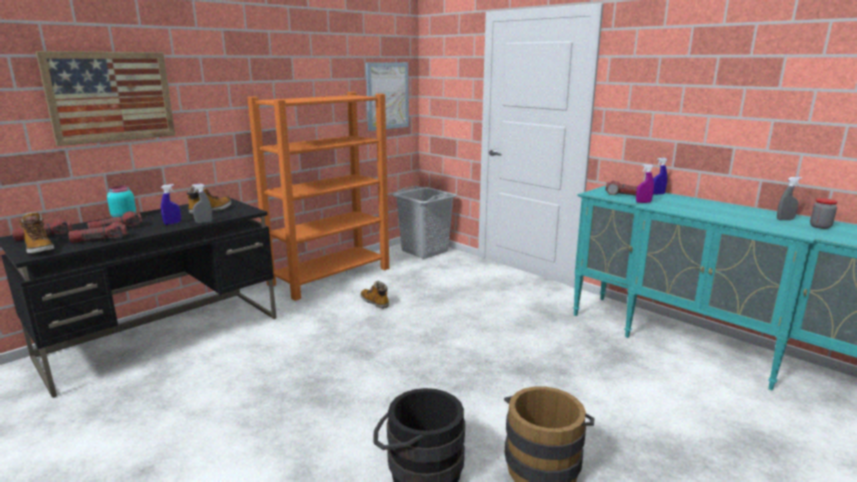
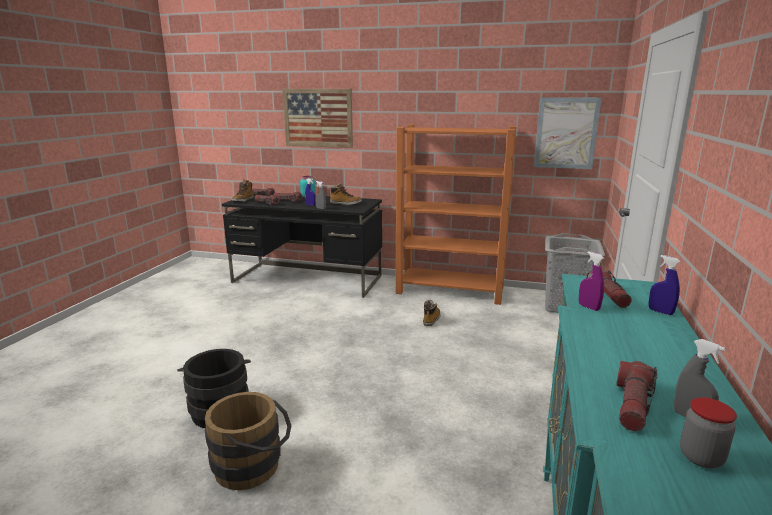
camera: 60 degrees right, 0 degrees up
none -> flashlight [616,361,657,431]

